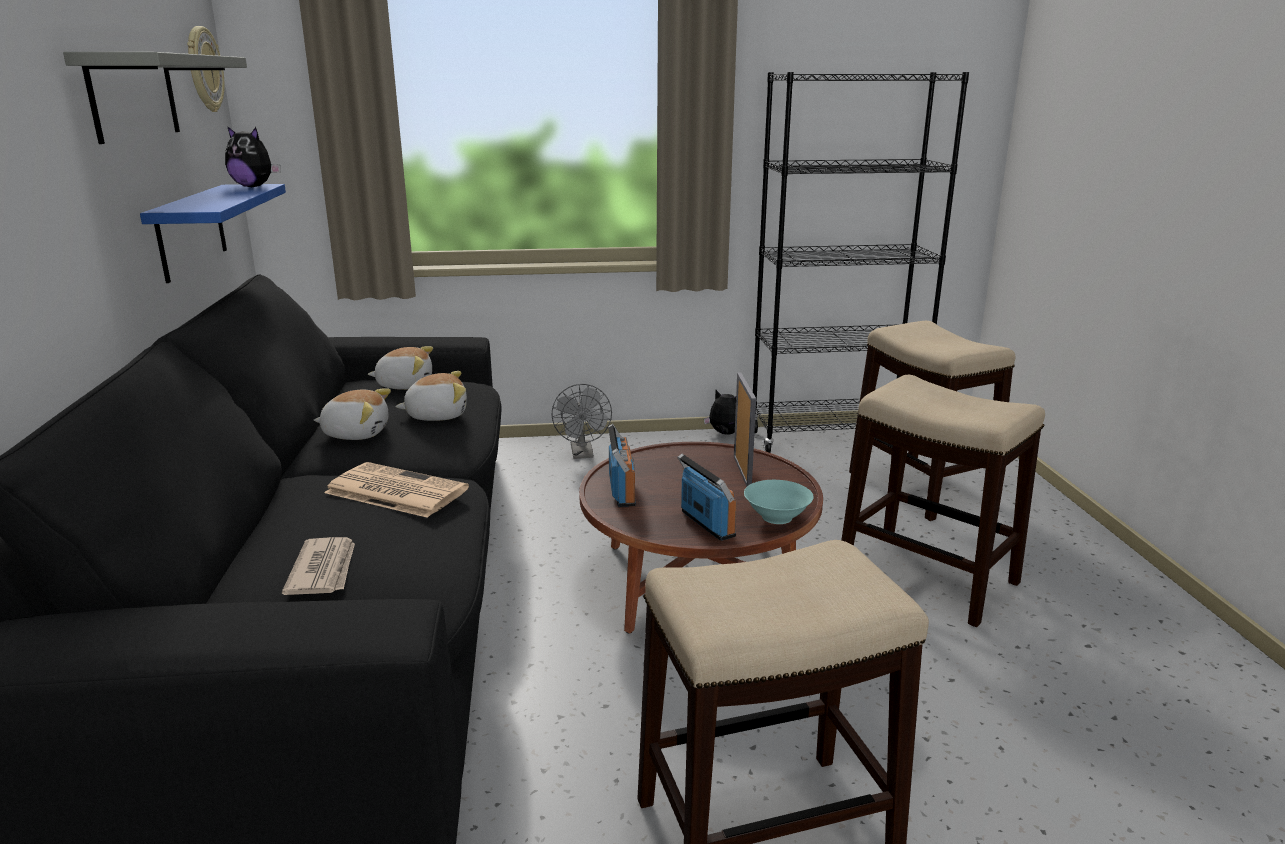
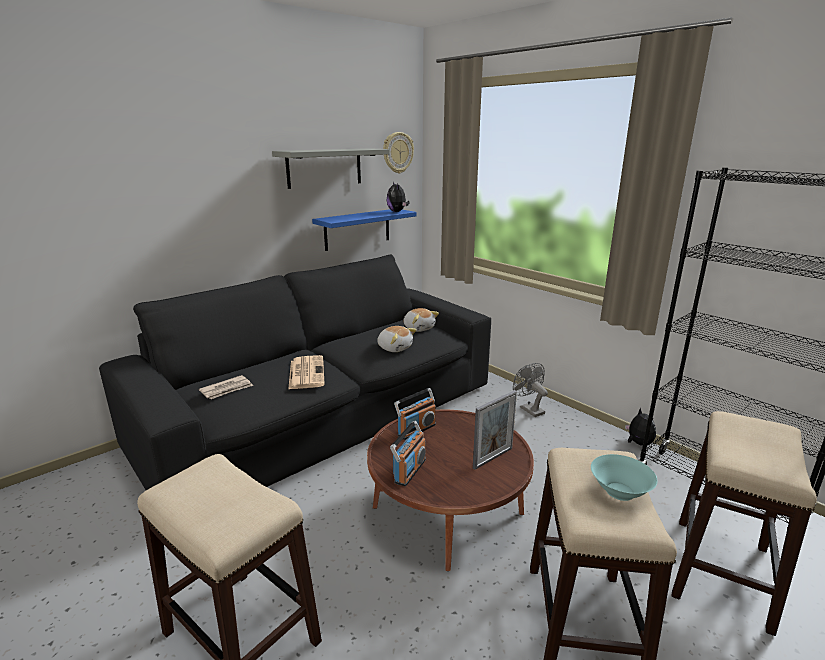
camera: 55 degrees right, 0 degrees up
plush toy [314,388,391,440] -> none
grey fan [552,384,612,459] -> grey fan turned 105 degrees clockwise [513,363,548,417]
turquoise bowl [744,480,814,524] -> turquoise bowl moved to [591,454,658,501]

